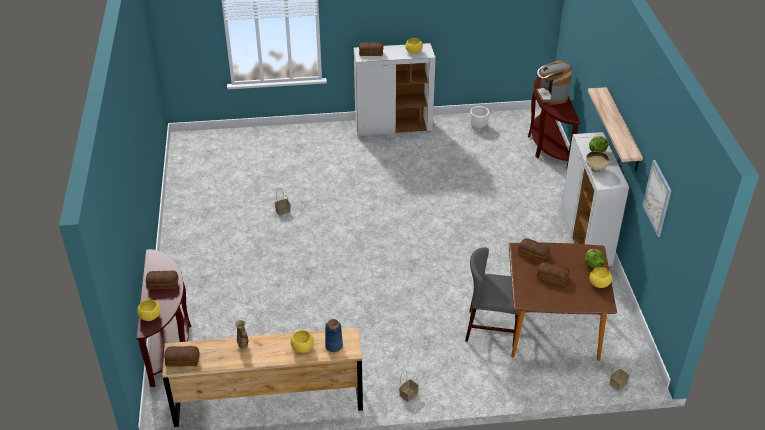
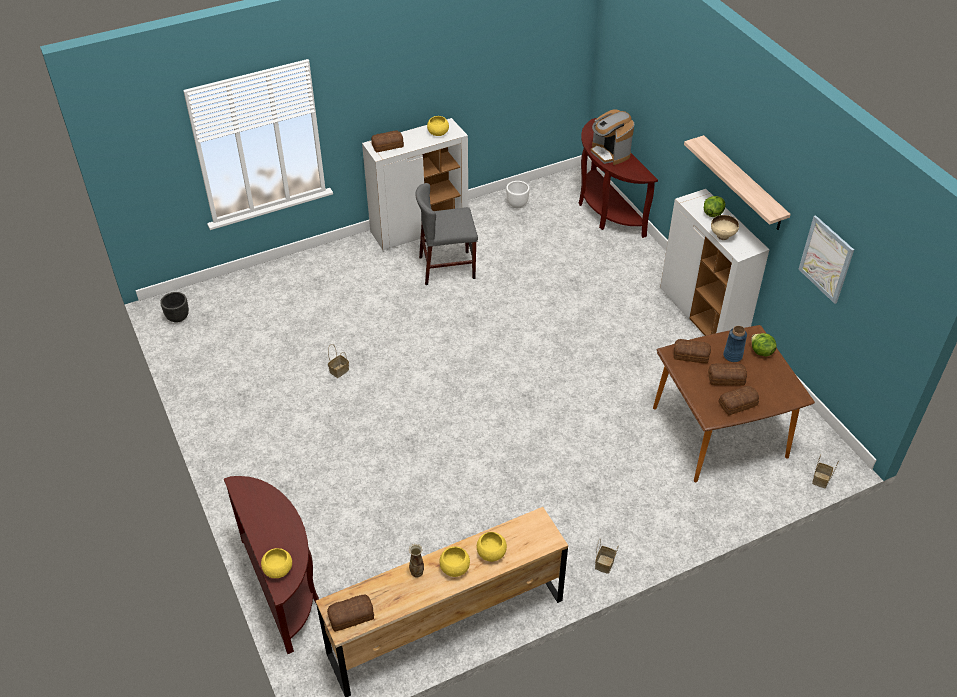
camera: 20 degrees left, 5 degrees up
bread [146,271,178,289] -> bread moved to [718,386,759,415]
blue vase [325,319,343,352] -> blue vase moved to [723,326,747,362]
grey chair [465,247,519,347] -> grey chair moved to [415,183,478,285]
yellow bowl [590,267,612,288] -> yellow bowl moved to [440,546,470,577]
none -> black planter [160,292,189,323]

